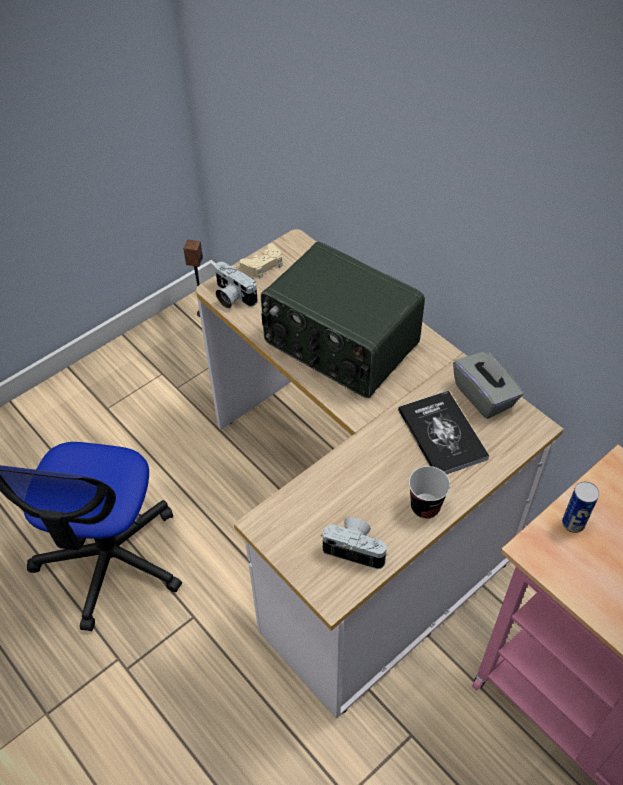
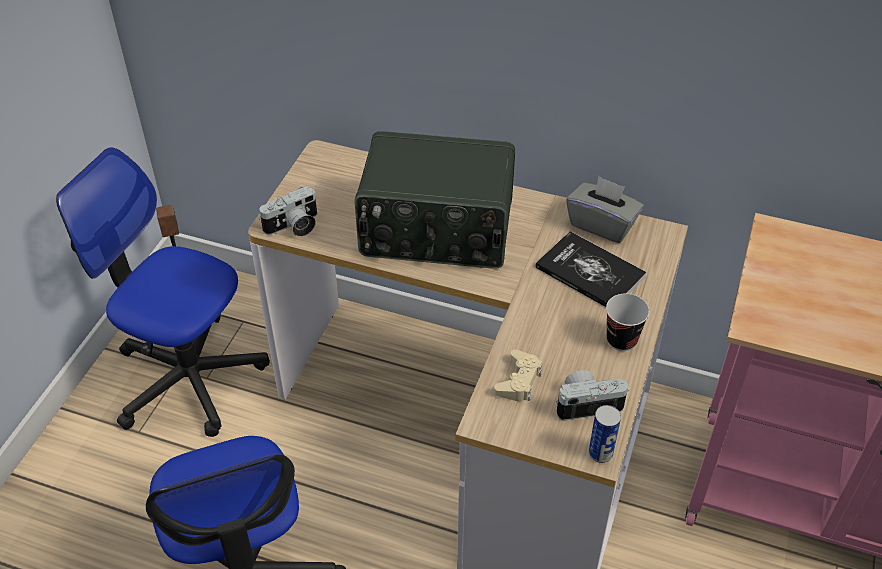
camera: 30 degrees left, 5 degrees down
camera [215,262,258,309] -> camera turned 45 degrees counterclockwise [259,186,317,236]
beige game controller [240,244,283,279] -> beige game controller moved to [494,349,542,401]
can [562,482,599,533] -> can moved to [589,405,621,463]
none -> office chair [56,148,270,437]

